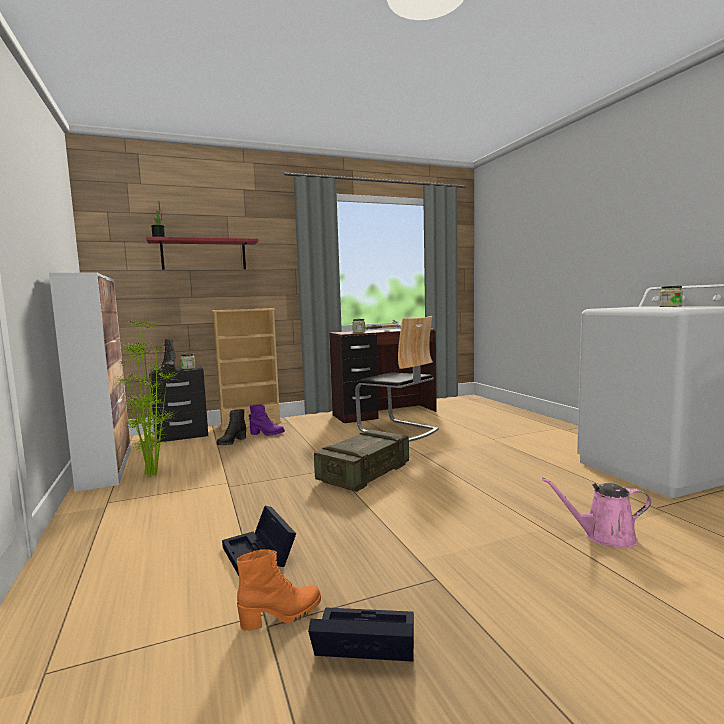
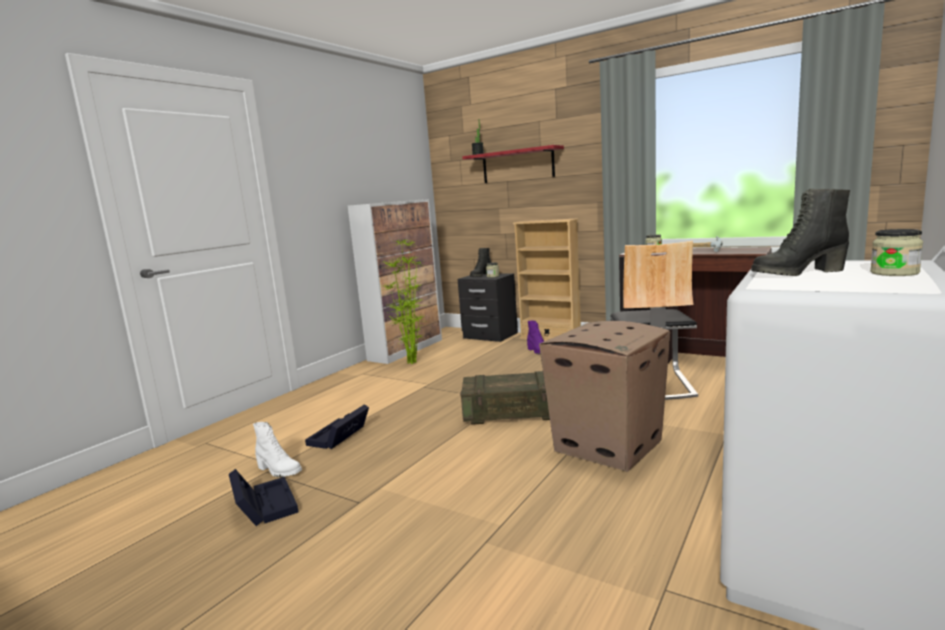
camera: 55 degrees right, 5 degrees up
black boot [217,409,246,445] -> black boot moved to [751,189,850,276]
orange boot [236,549,321,631] -> white boot [253,422,302,477]
pink watering can [542,478,651,548] -> none
none -> cardboard box [539,321,670,472]

